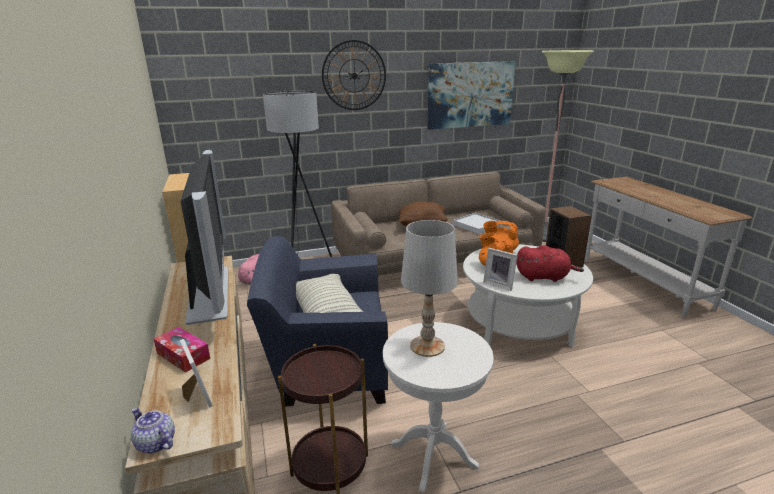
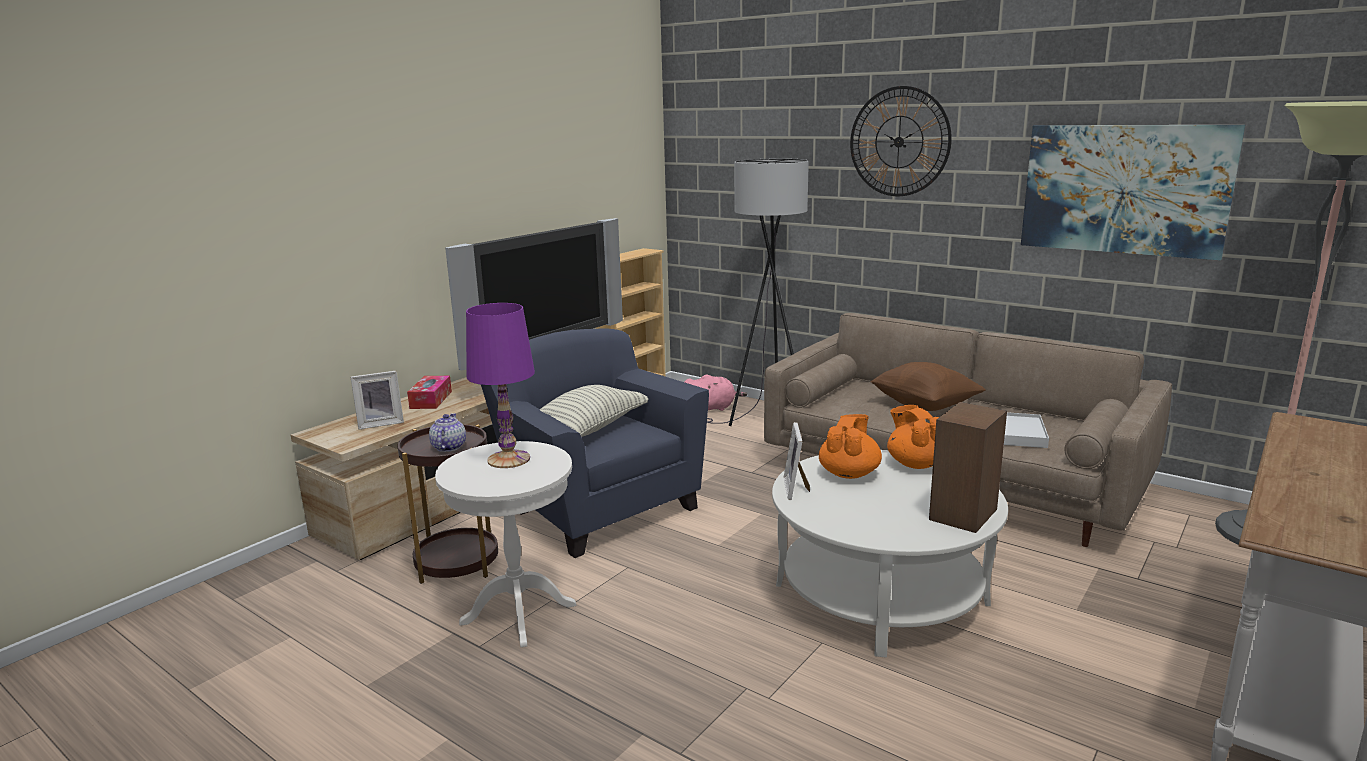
camera: 55 degrees right, 5 degrees down
teapot [131,408,175,454] -> teapot moved to [429,413,466,452]
picture frame [180,339,213,408] -> picture frame turned 45 degrees clockwise [351,371,404,429]
white table lamp [401,220,458,357] -> purple table lamp [466,303,535,468]
red plush toy [516,245,584,282] -> none

